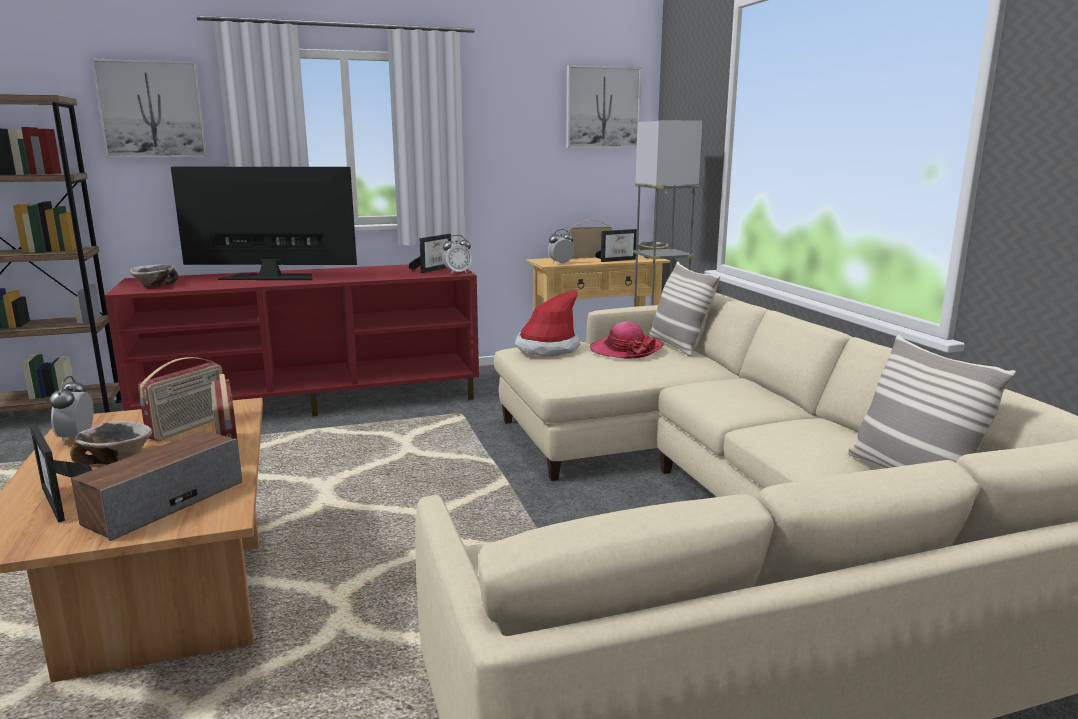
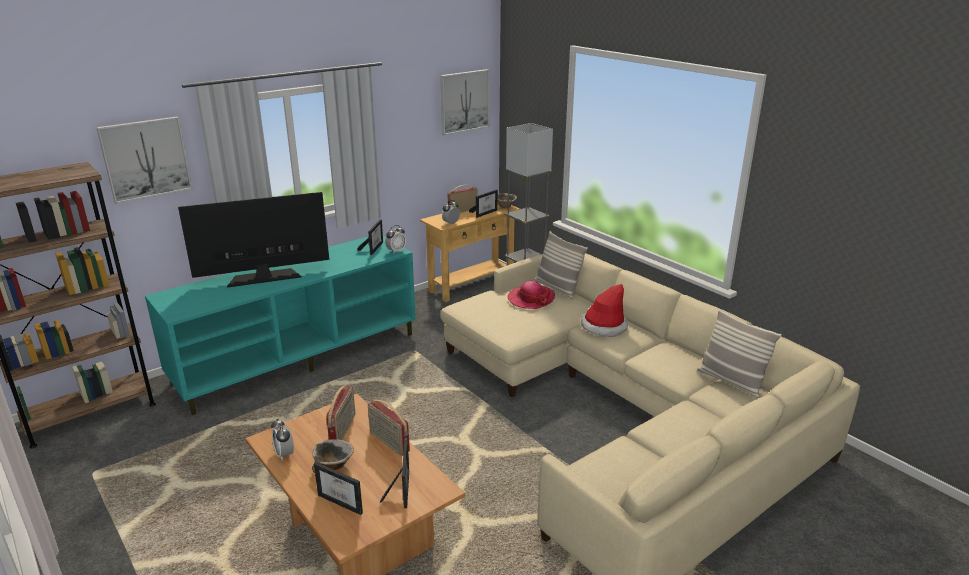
camera: 20 degrees left, 10 degrees up
speaker [71,430,242,541] -> picture frame [380,440,409,508]
red tv stand [105,264,479,416] -> turquoise tv stand [145,236,416,415]
bowl [129,264,178,287] -> none
hat [515,290,580,356] -> hat moved to [581,284,628,337]

